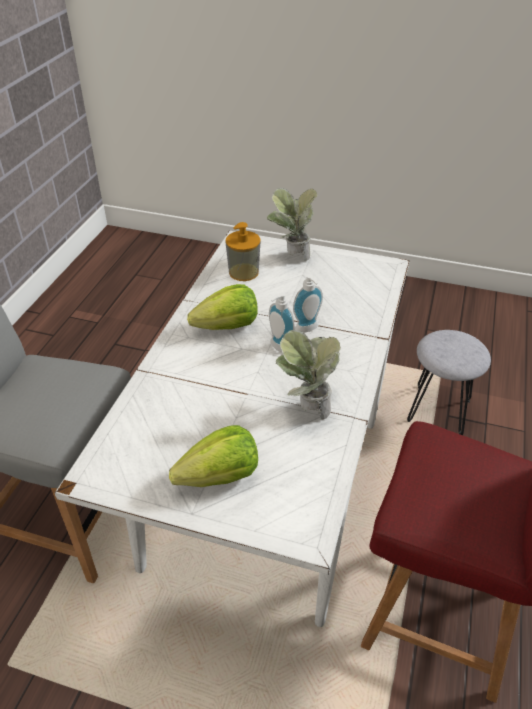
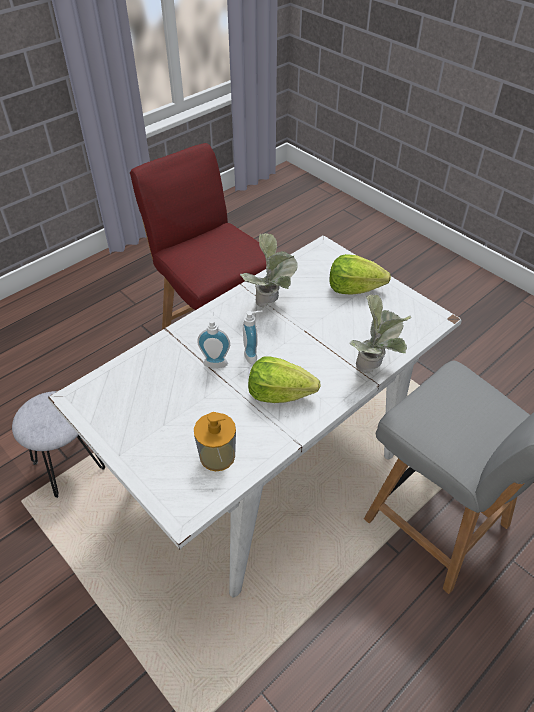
camera: 150 degrees left, 5 degrees up
potted plant [266,188,318,261] -> potted plant moved to [350,294,411,373]

